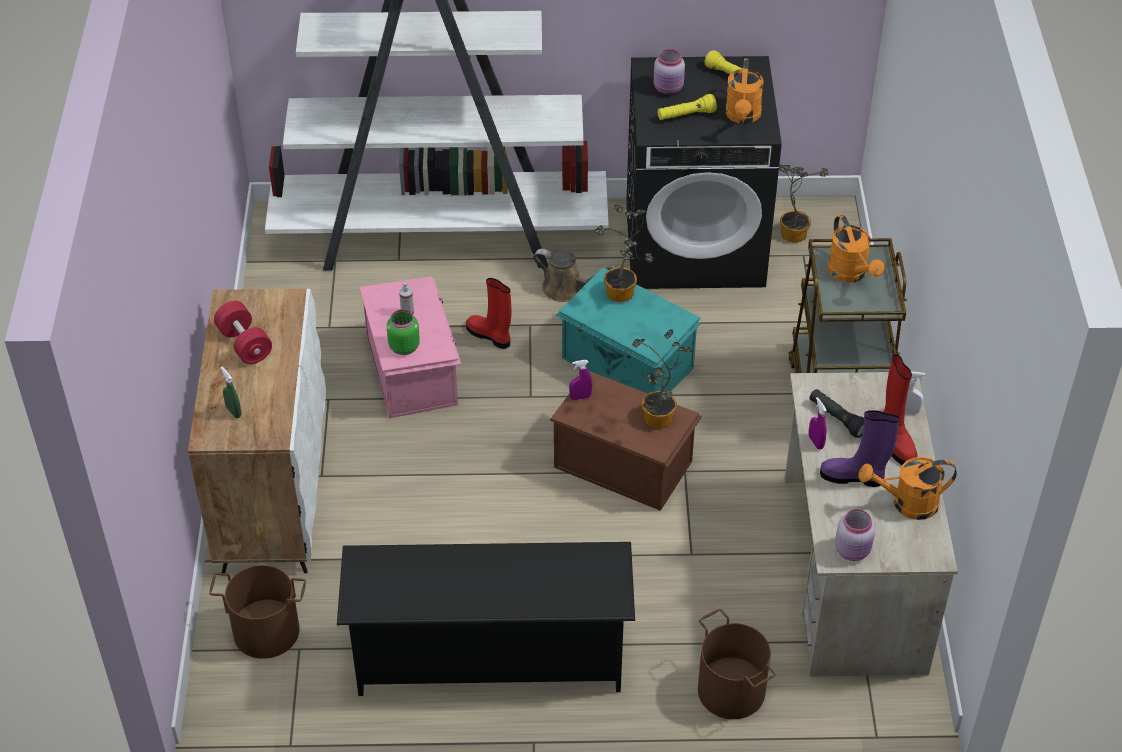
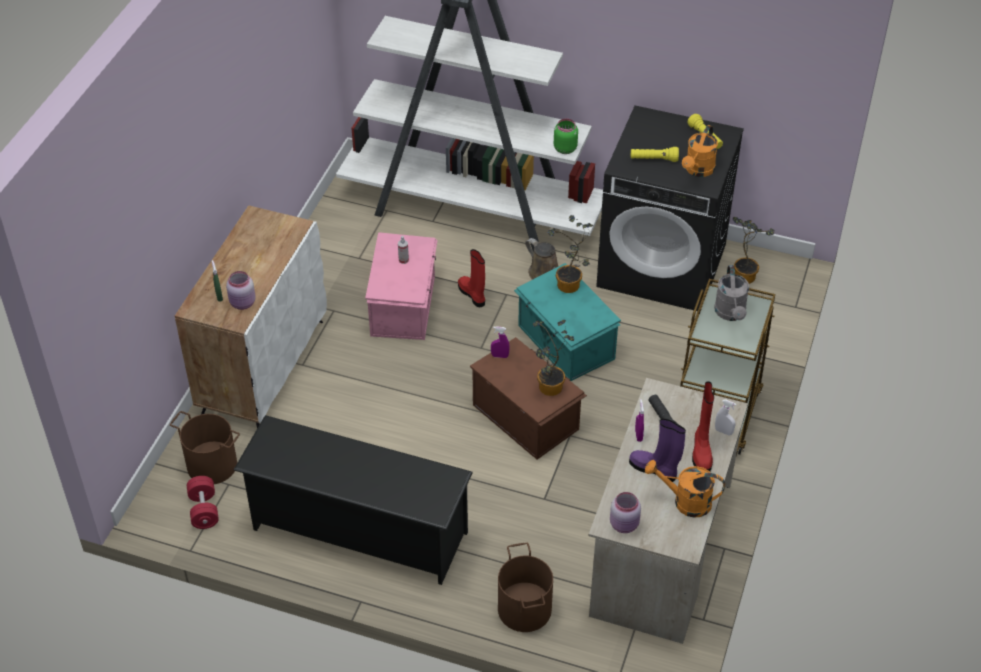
camera: 20 degrees right, 0 degrees up
red dumbbell [214,301,272,364] -> red dumbbell moved to [187,476,219,529]
green jar [387,310,420,355] -> green jar moved to [554,119,578,154]
pink jar [654,49,685,95] -> pink jar moved to [226,271,255,310]
orange watering can [828,215,885,282] -> grey watering can [714,265,749,321]

